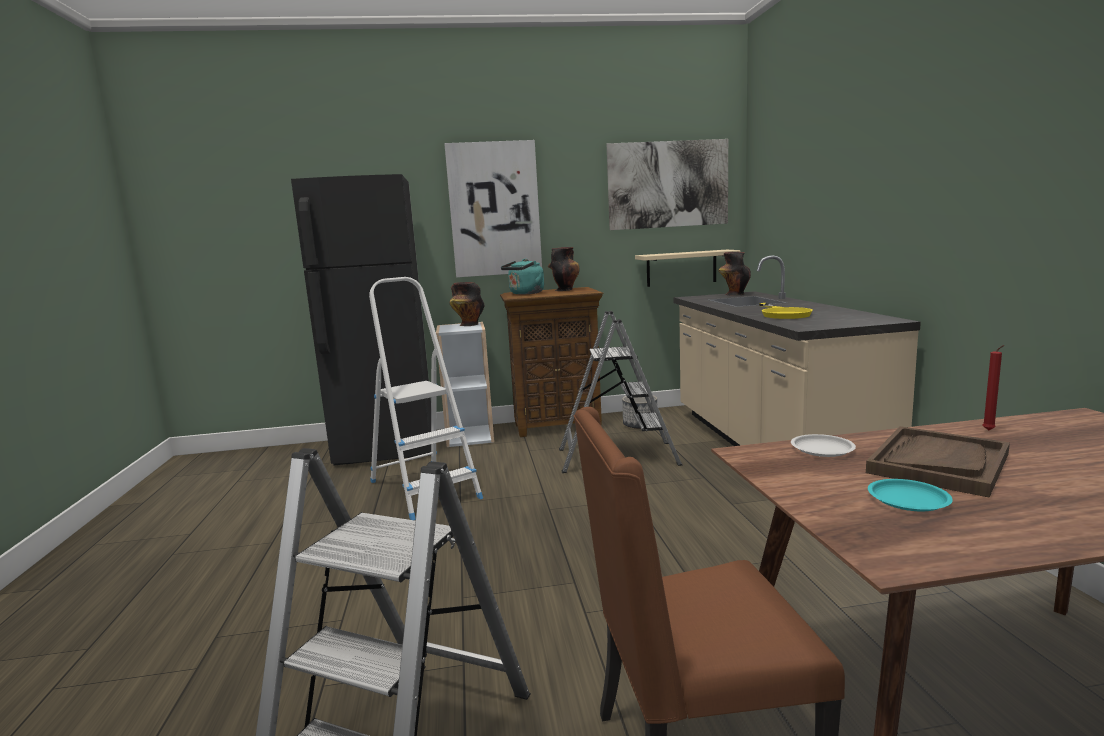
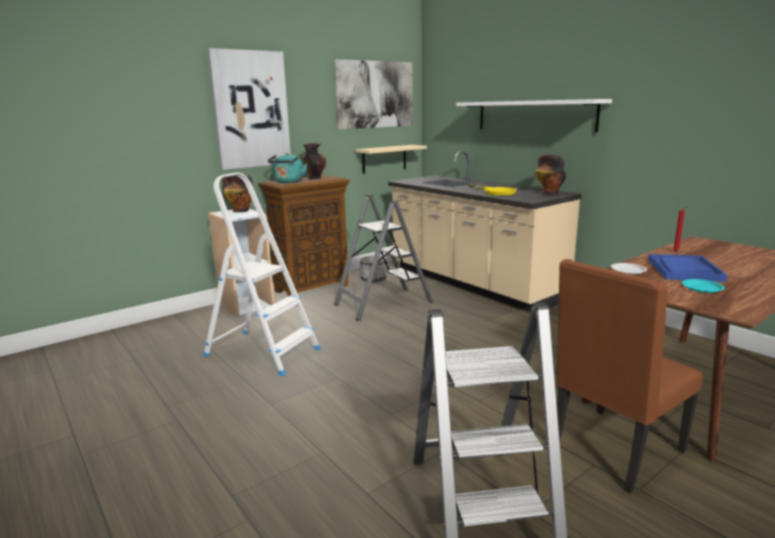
camera: 30 degrees left, 5 degrees up
black fridge [291,174,431,466] -> none
vase [718,252,751,296] -> vase moved to [535,155,566,195]
brown tray [866,426,1010,498] -> blue tray [648,254,728,282]
none -> white shelf [456,99,612,132]

